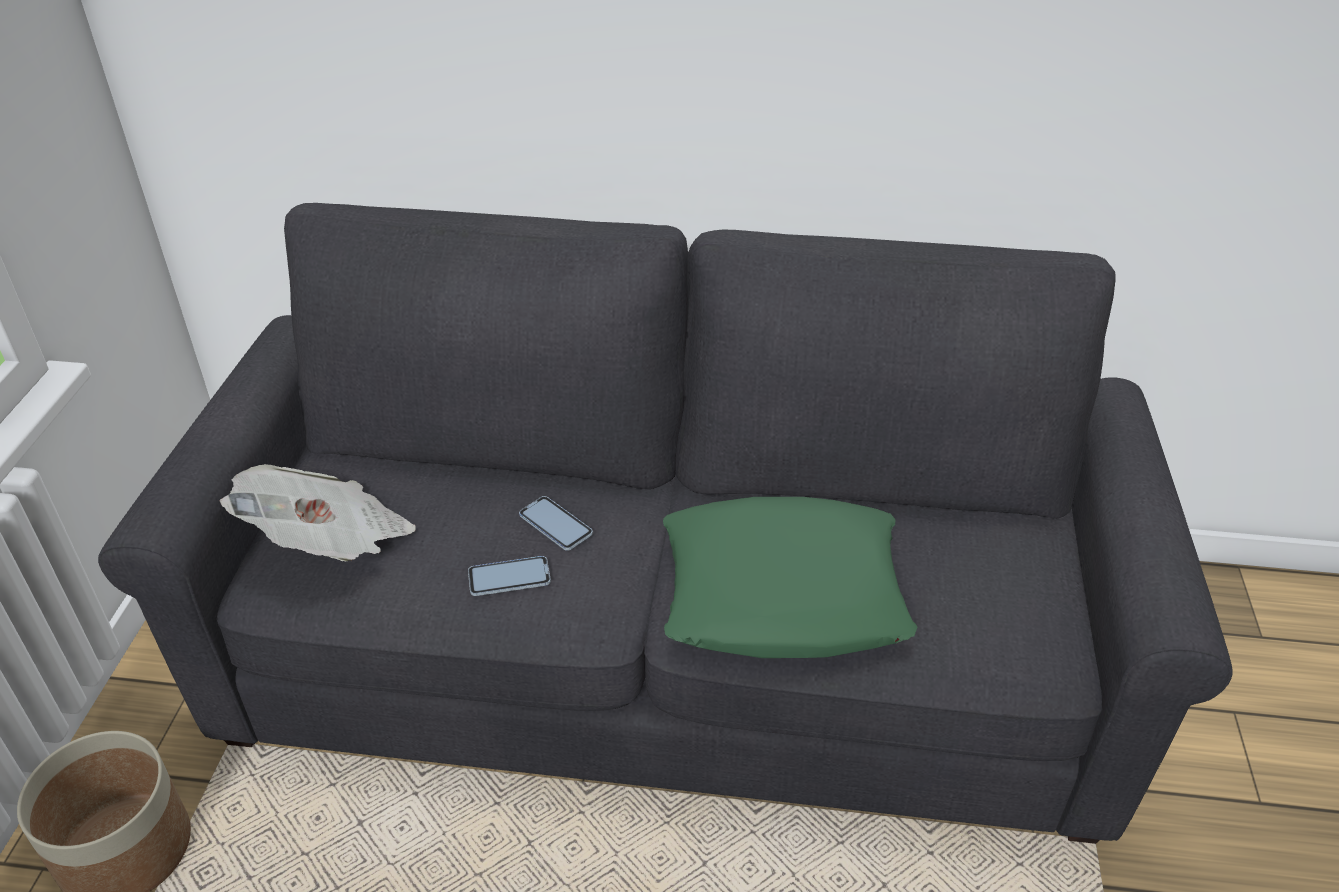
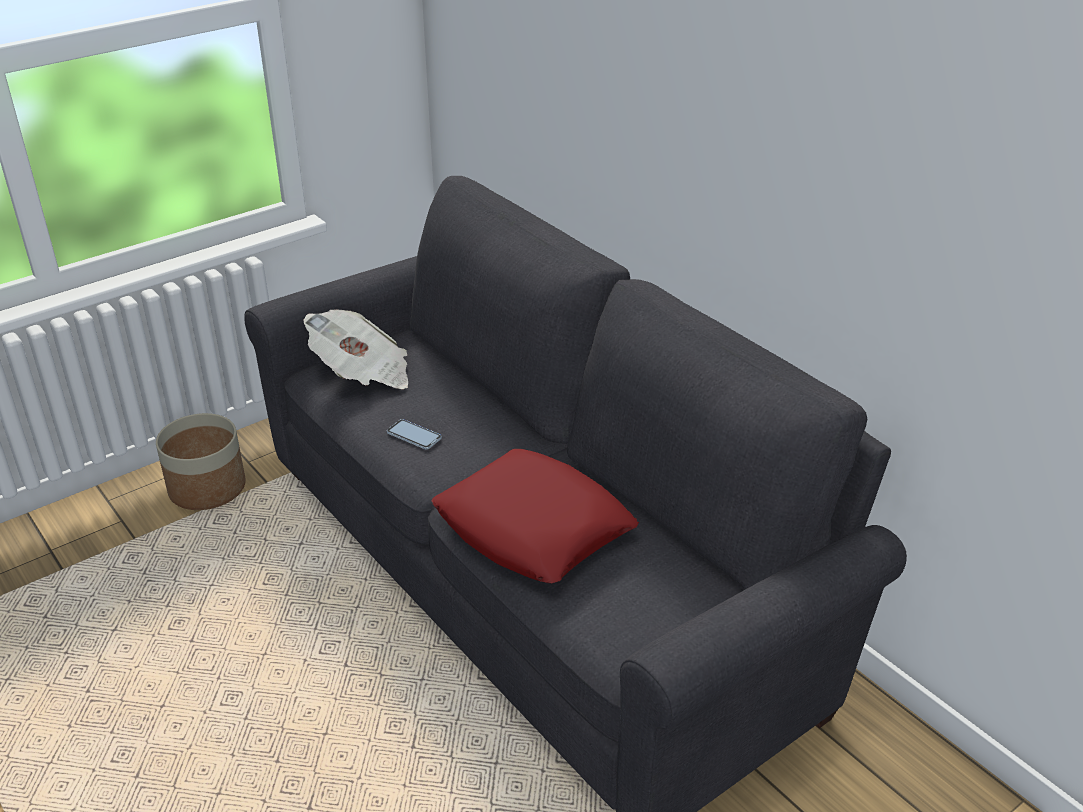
camera: 45 degrees right, 5 degrees down
phone [519,496,593,551] -> none
green pillow [663,497,917,658] -> red pillow [432,449,639,584]

